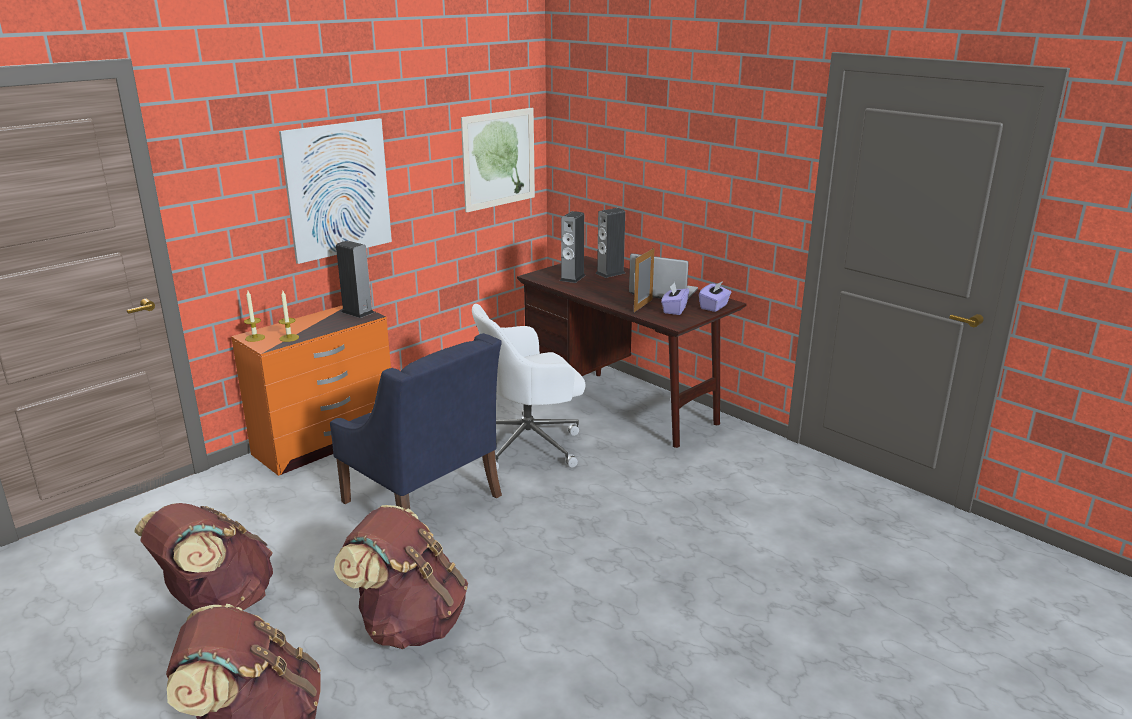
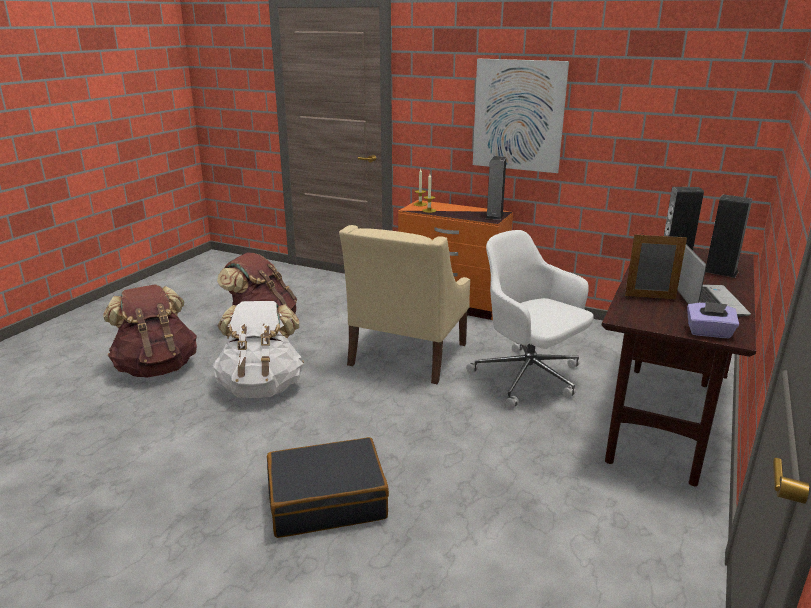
camera: 70 degrees right, 0 degrees up
blue armchair [330,333,502,509] -> beige armchair [339,225,470,384]
brown backpack [334,505,468,649] -> white backpack [213,301,304,398]
picture [461,108,535,213] -> none
purple tissue box [661,282,689,315] -> none
none -> black suitcase [267,437,389,538]

